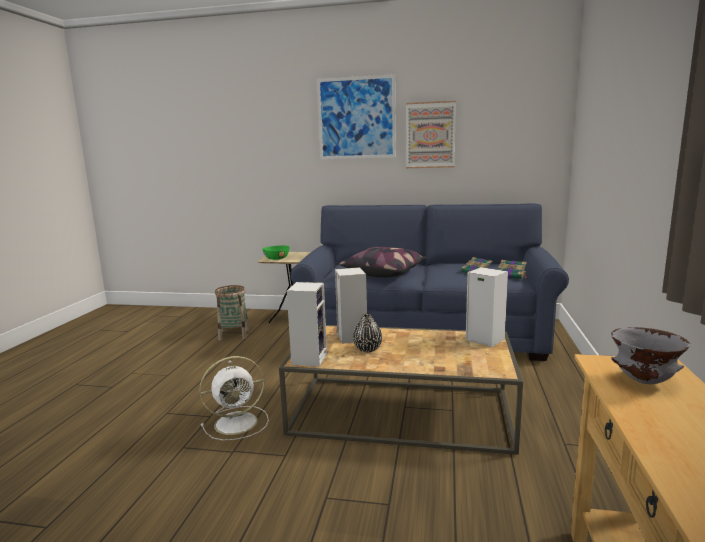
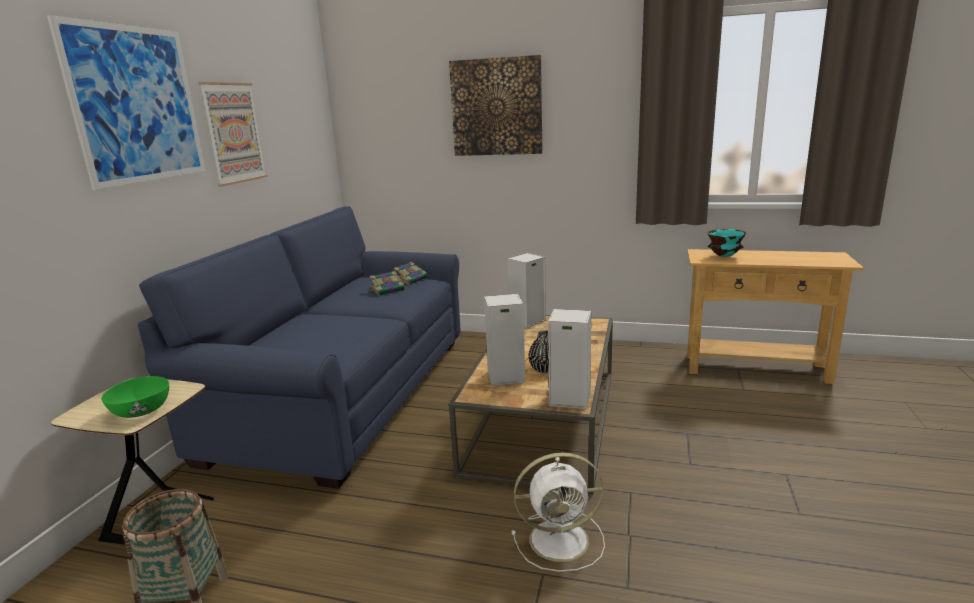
camera: 85 degrees left, 5 degrees up
white fan [199,356,269,441] -> white fan turned 105 degrees clockwise [512,453,605,572]
pillow [339,247,428,277] -> none
grey bowl [611,327,691,384] -> turquoise bowl [707,229,746,257]
none -> picture [449,55,542,156]

